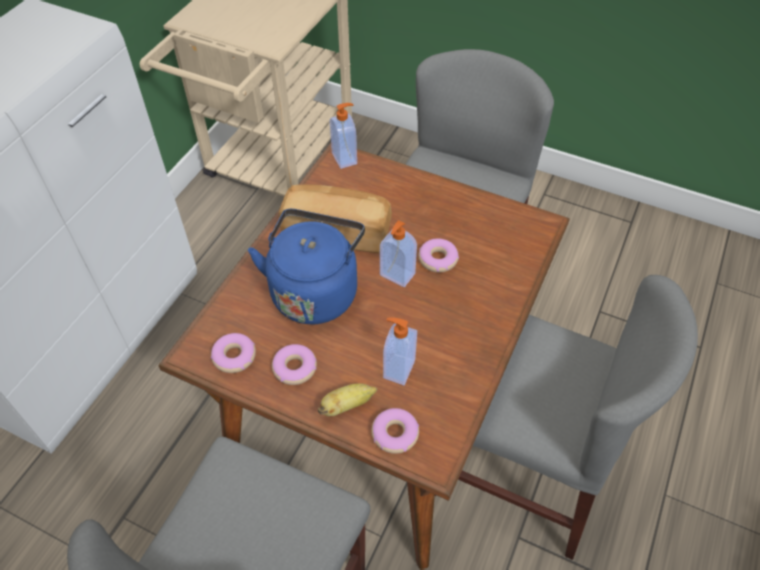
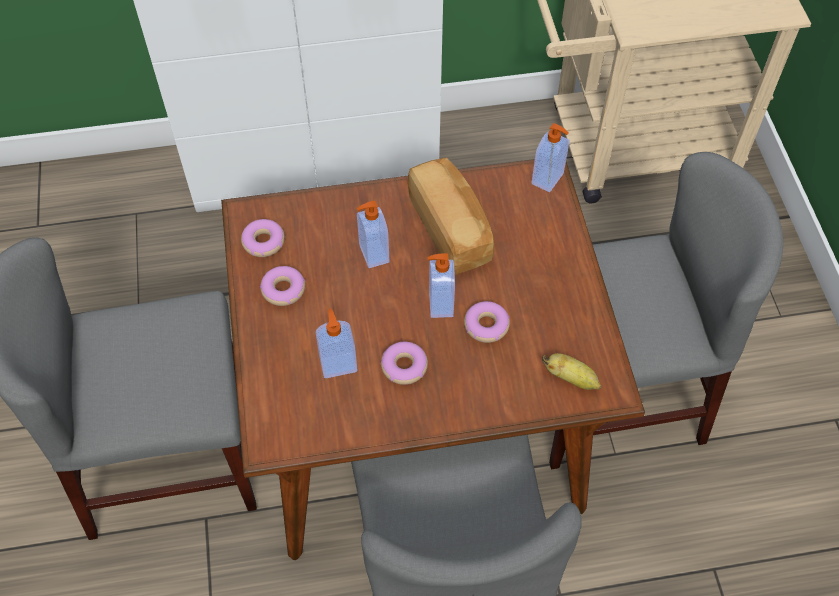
camera: 55 degrees right, 5 degrees up
blue kettle [248,209,365,324] -> soap dispenser [357,201,390,268]
banana [318,383,377,416] -> banana moved to [542,353,601,390]
donut [371,408,419,454] -> donut moved to [381,342,428,385]

